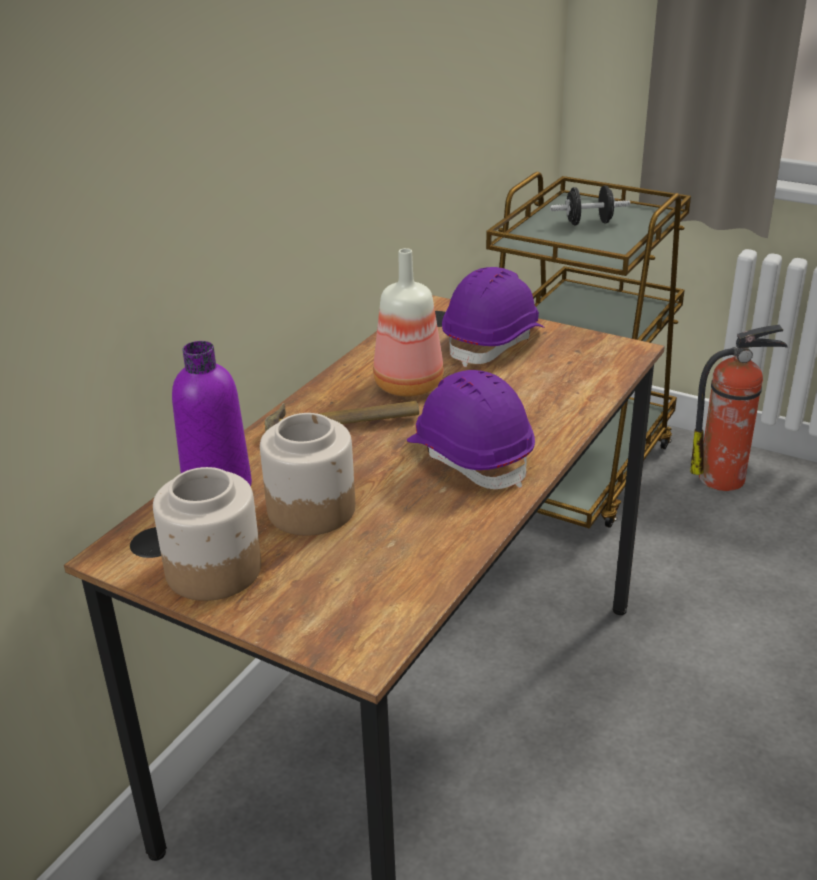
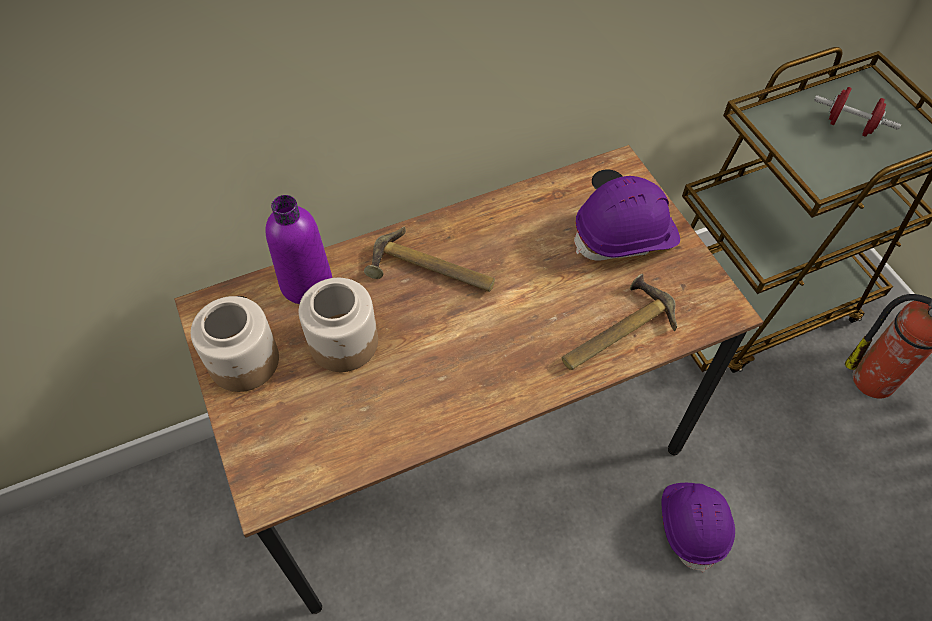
camera: 35 degrees right, 25 degrees up
bottle [373,248,444,397] -> none
purple hard hat [407,370,535,489] -> purple hard hat moved to [662,483,735,572]
black dumbbell [550,185,630,225] -> red dumbbell [814,87,901,136]
none -> hammer [562,274,677,370]

